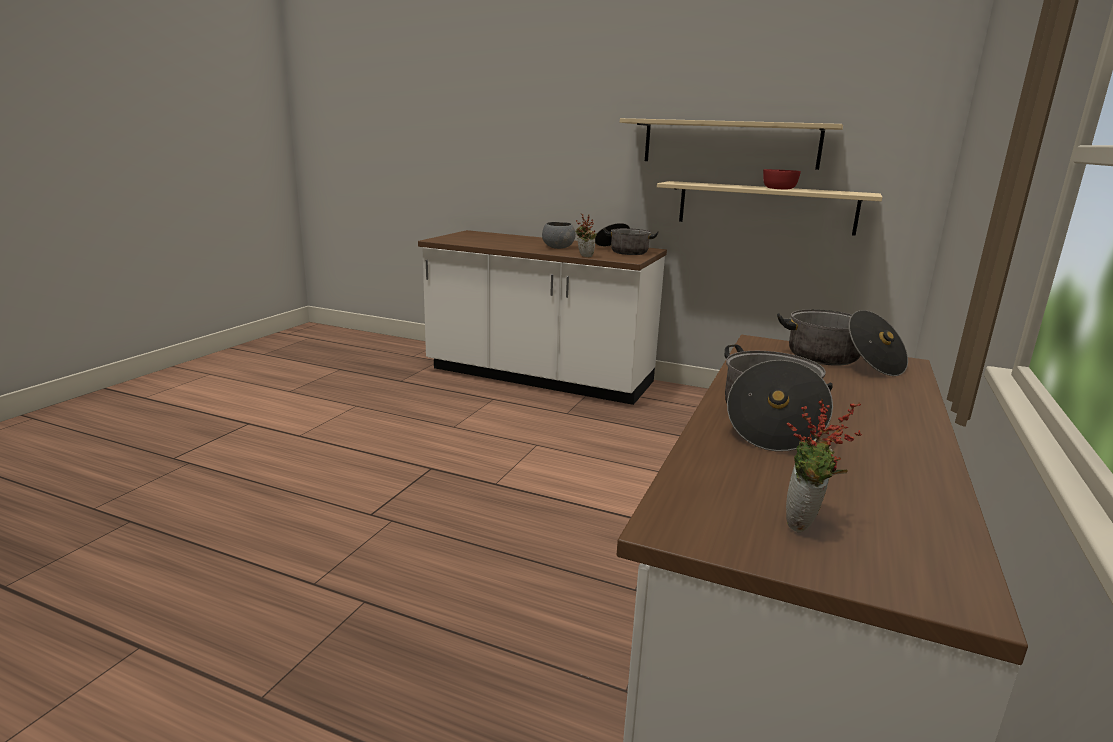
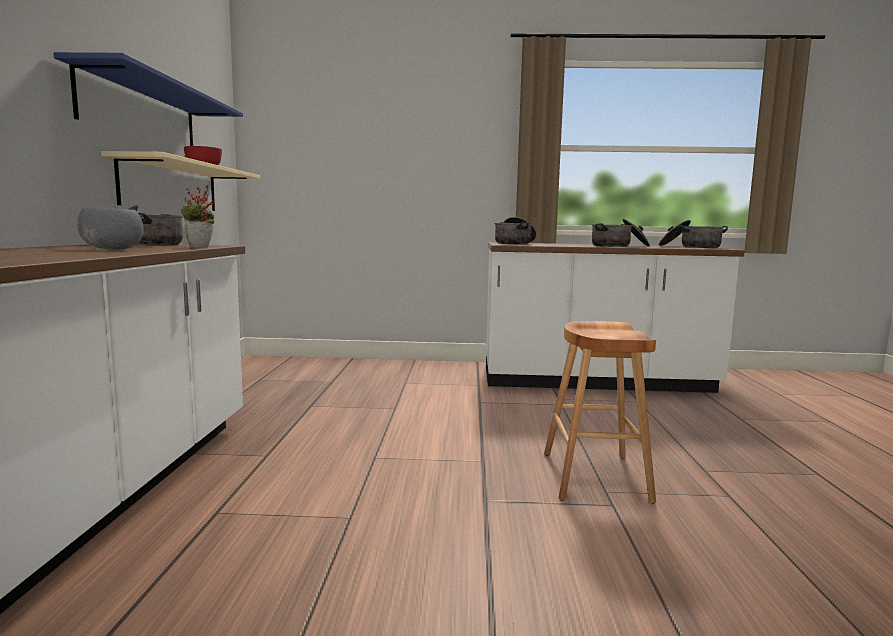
camera: 110 degrees left, 10 degrees down
beige shelf [620,118,843,170] -> blue shelf [53,52,243,146]
potted plant [786,399,863,533] -> cooking pot [659,220,728,248]
none -> brown stool [544,321,656,504]

